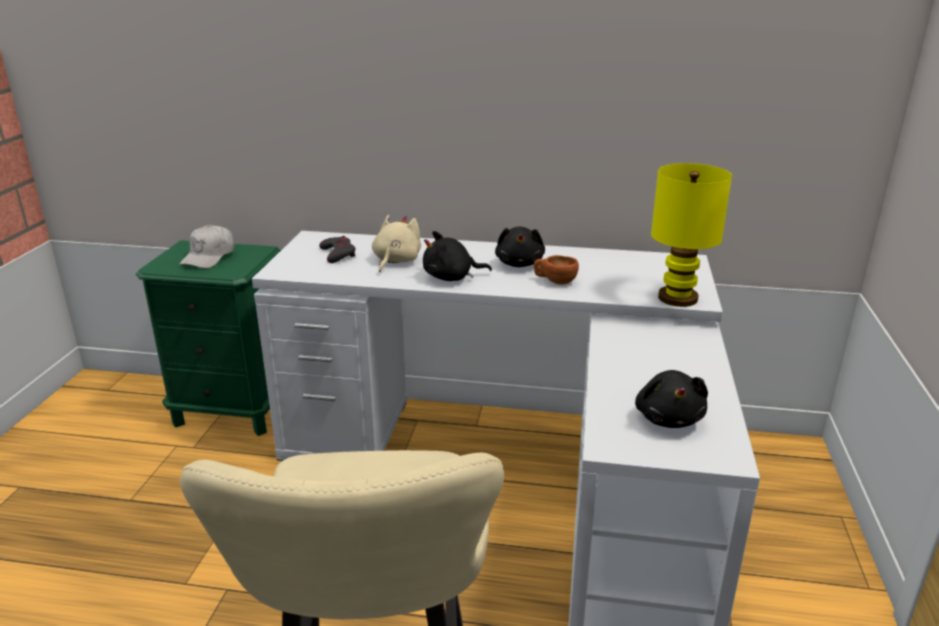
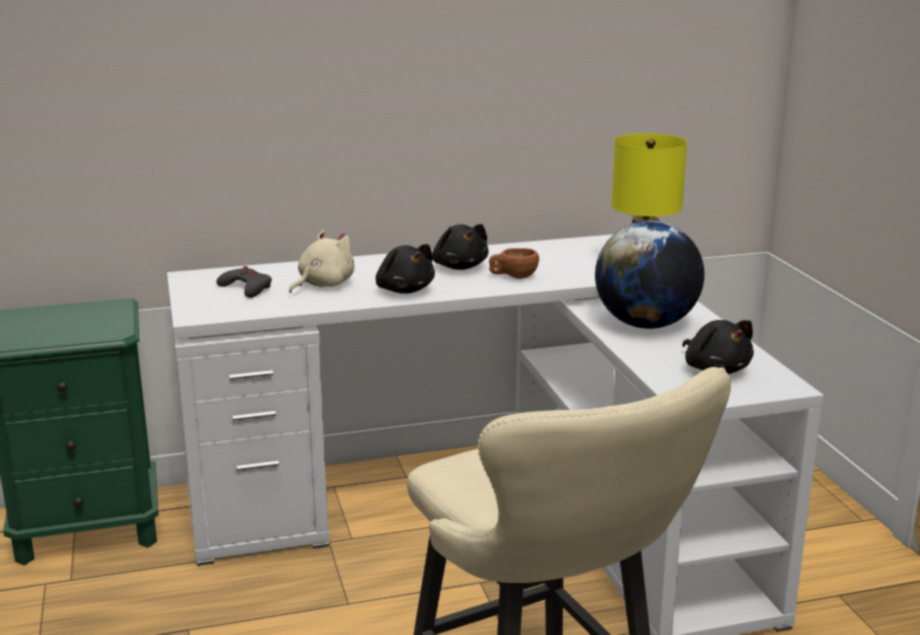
camera: 25 degrees left, 5 degrees down
white cap [179,225,235,268] -> none
beige plush toy [372,215,421,272] -> beige plush toy turned 45 degrees clockwise [289,230,354,293]
black plush toy [423,231,492,281] -> black plush toy turned 90 degrees counterclockwise [376,244,435,293]
none -> globe [595,221,704,329]

